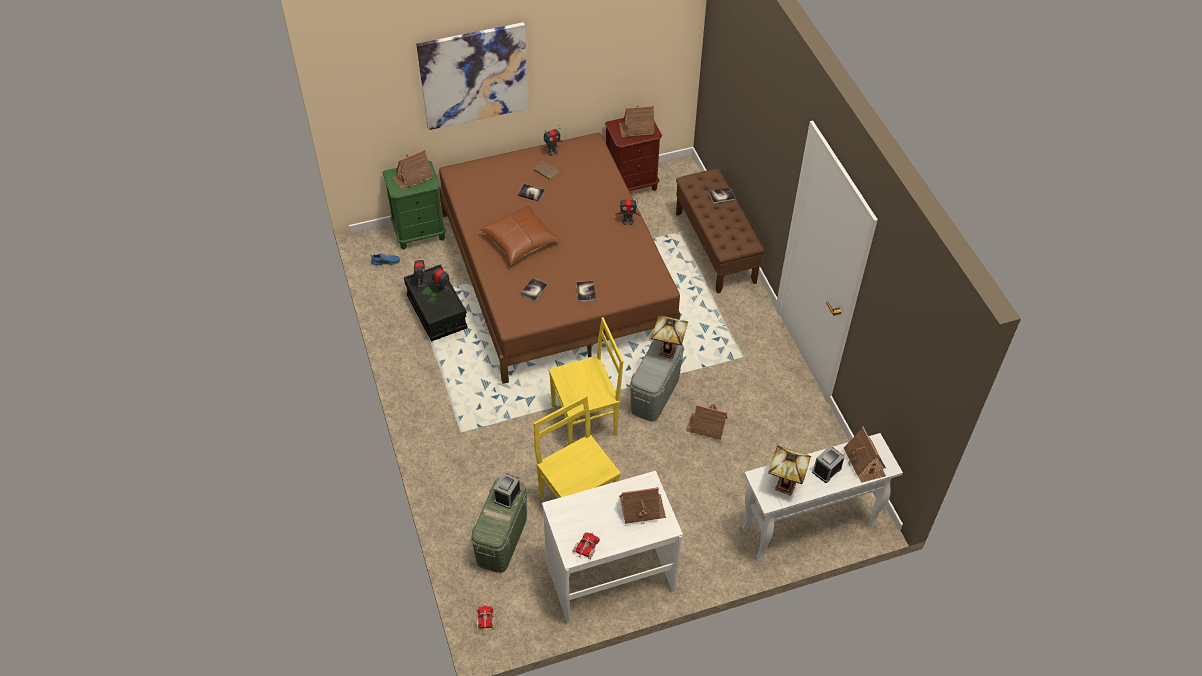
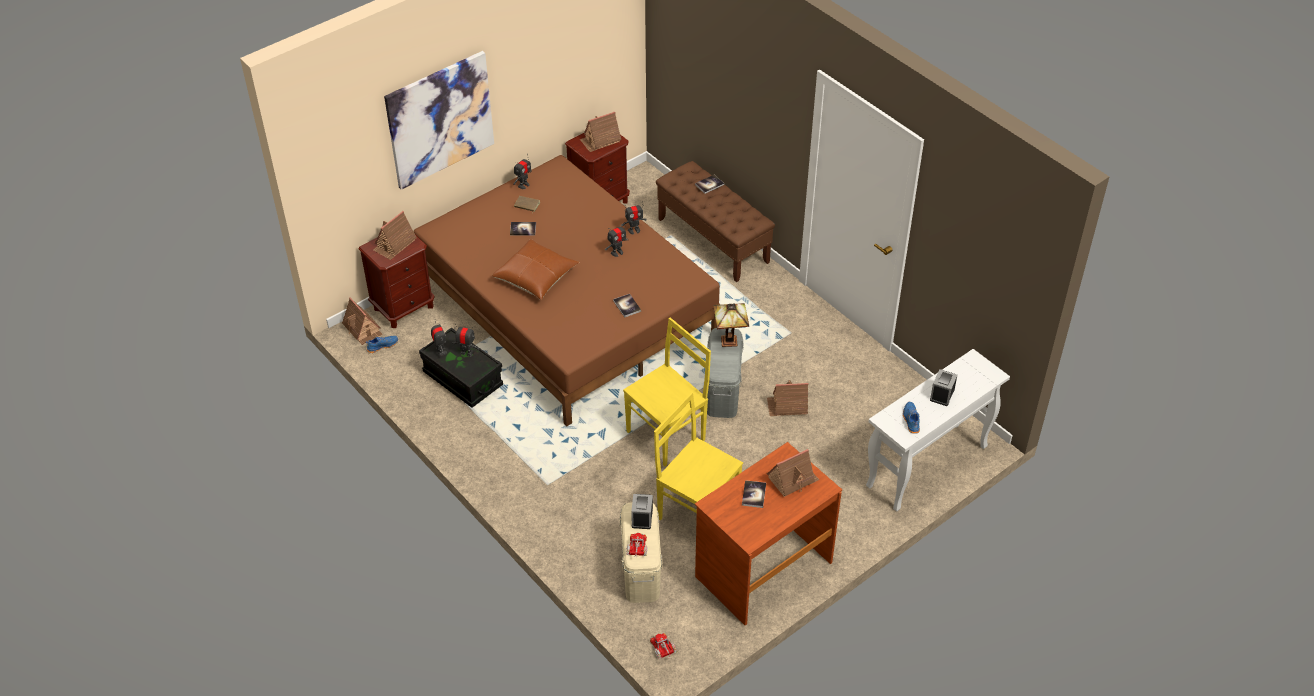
camera: 20 degrees left, 5 degrees down
green nightstand [382,161,446,250] -> brown nightstand [358,236,435,328]
green storage box [471,478,527,573] -> beige storage box [620,502,663,603]
book [520,278,548,302] -> book moved to [742,480,766,508]
white desk [542,471,683,624] -> brown desk [695,442,842,626]
toy truck [572,532,600,559] -> toy truck moved to [626,532,648,557]
table lamp [768,446,811,496] -> blue shoe [903,402,920,434]
toy house [844,426,886,483] -> toy house moved to [342,297,383,345]
none -> toy robot [605,222,628,257]

